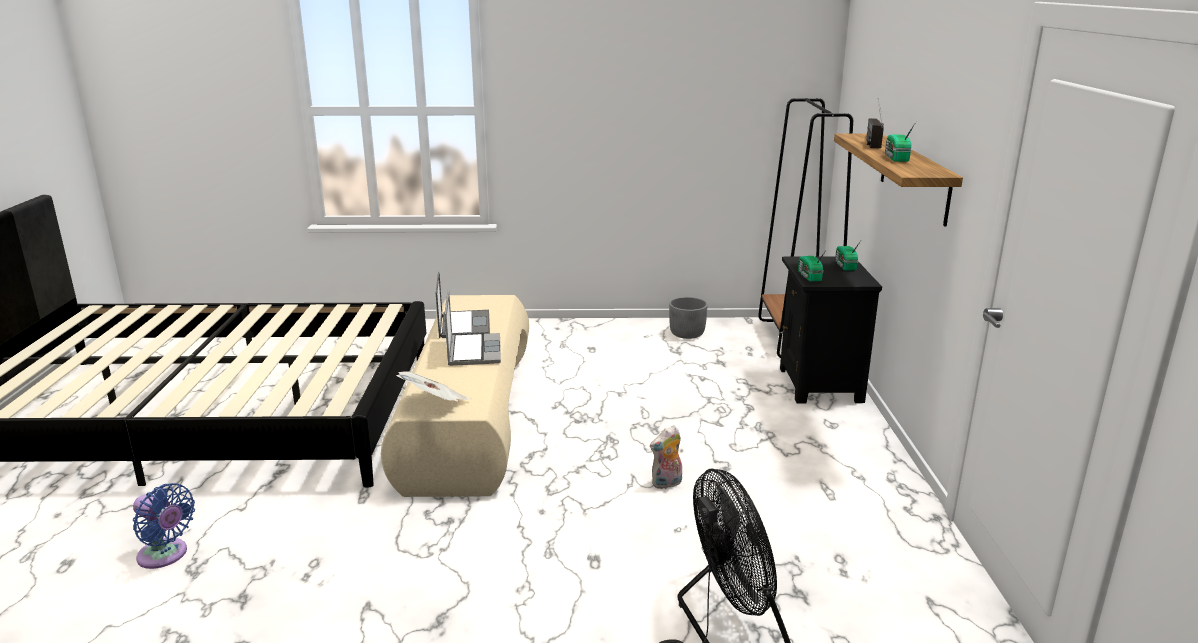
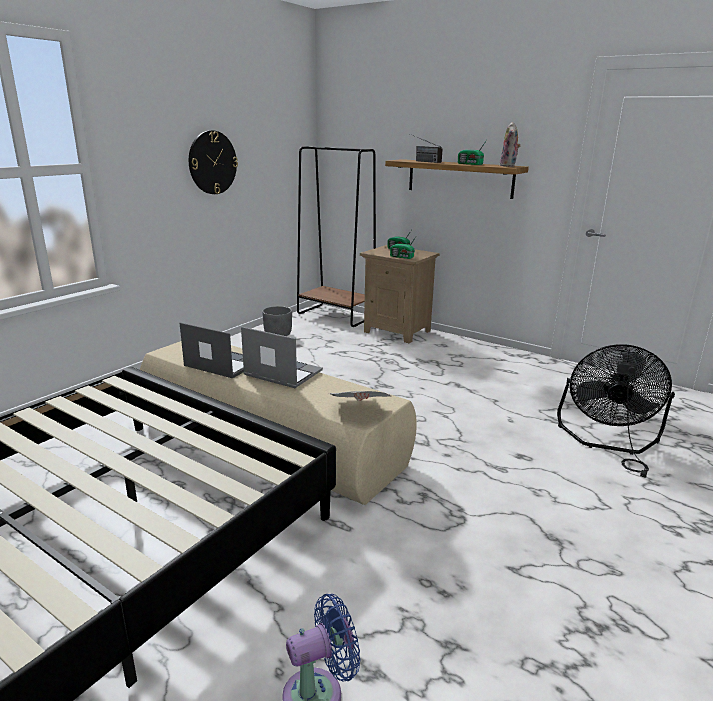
camera: 55 degrees left, 0 degrees up
plush toy [650,425,682,490] -> plush toy moved to [499,122,521,167]
black nightstand [780,256,882,404] -> beige nightstand [360,245,440,343]
none -> wall clock [189,130,238,194]

